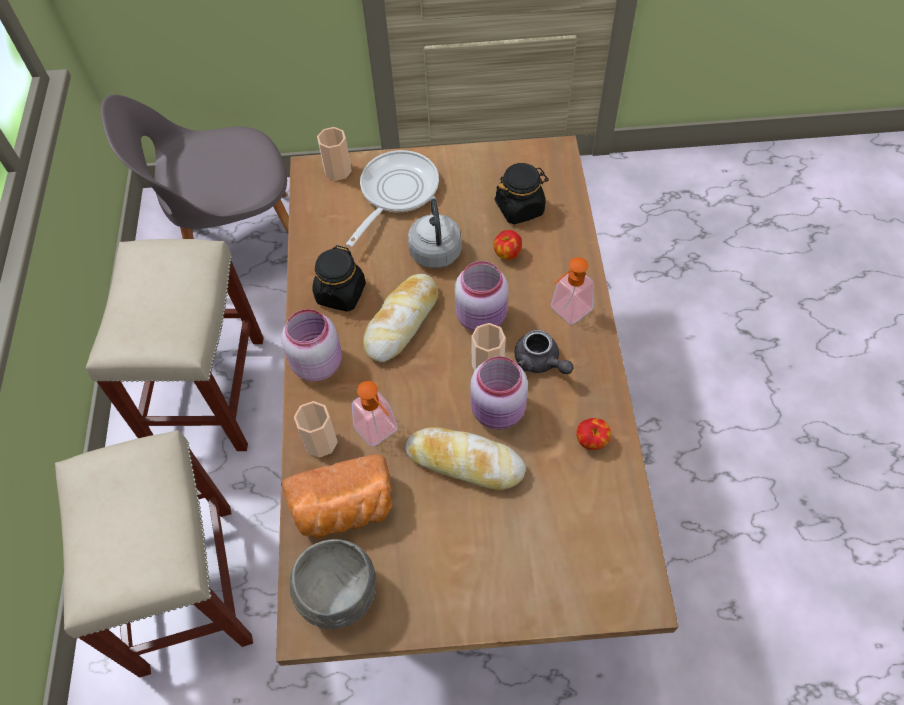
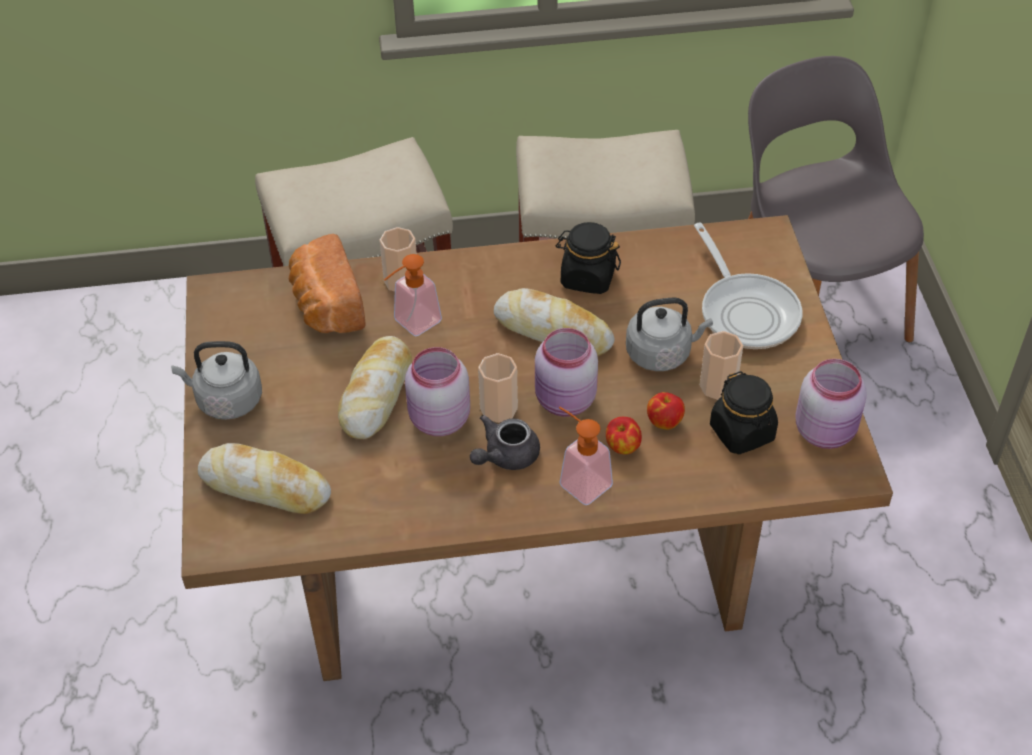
camera: 85 degrees right, 10 degrees down
pink jar [281,309,342,381] -> pink jar moved to [796,359,867,449]
grey bowl [289,539,377,629] -> none
cup [317,127,352,181] -> cup moved to [700,331,743,400]
frying pan [346,150,439,247] -> frying pan turned 45 degrees clockwise [694,222,802,349]
apple [576,418,611,450] -> apple moved to [606,417,642,454]
none -> grey kettle [171,341,262,420]
none -> bread [198,443,331,514]

